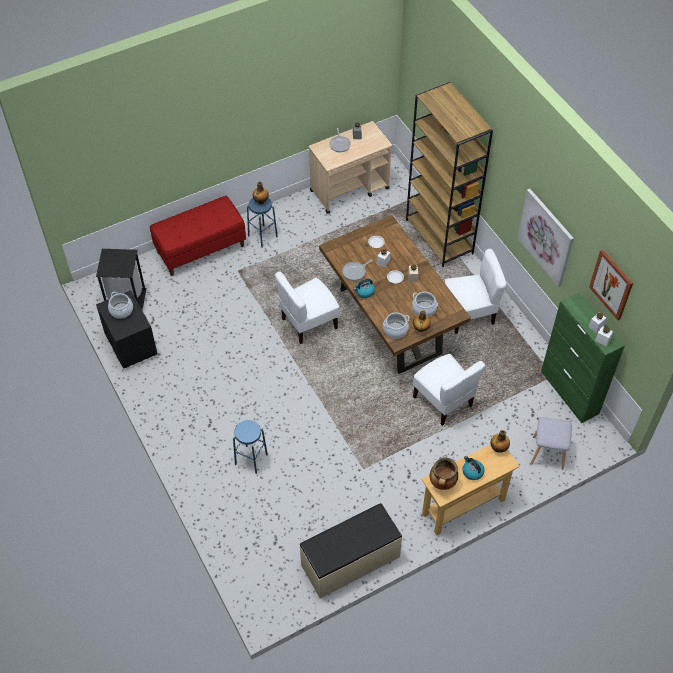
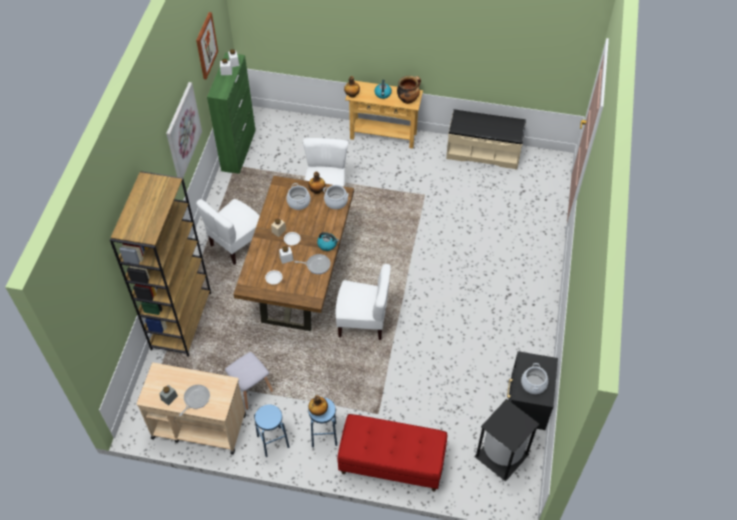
camera: 140 degrees left, 0 degrees up
blue stool [233,420,268,474] -> blue stool moved to [254,404,289,457]
white chair [445,249,507,334] -> white chair turned 75 degrees counterclockwise [196,199,260,265]
grey stool [530,417,572,469] -> grey stool moved to [225,352,273,410]

